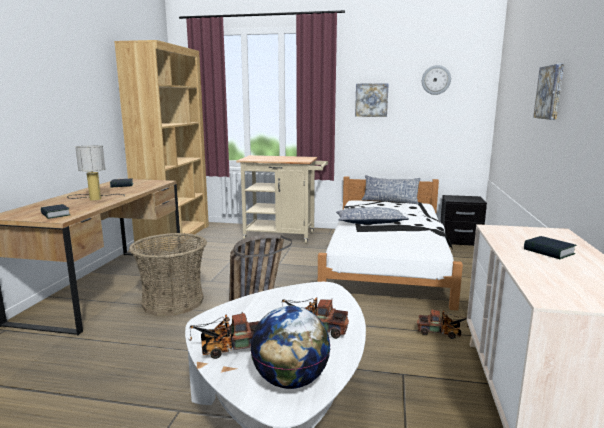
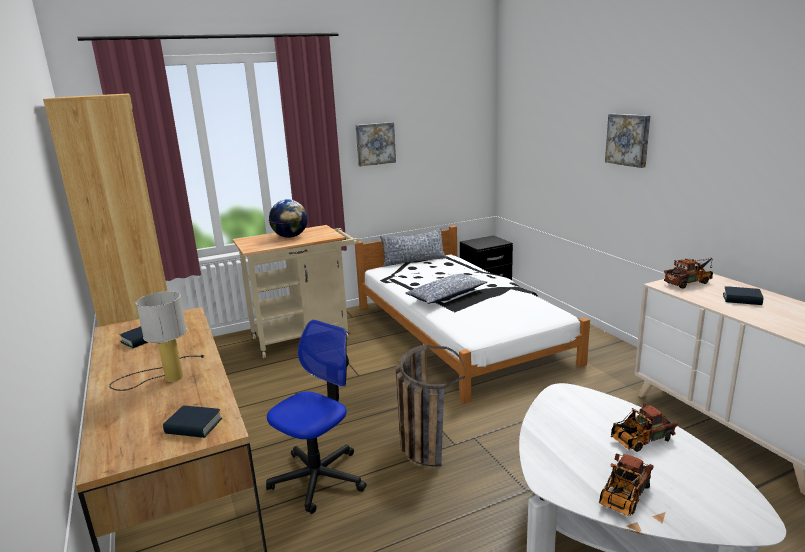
camera: 35 degrees left, 5 degrees up
basket [129,233,207,316] -> office chair [266,320,367,514]
globe [250,306,330,389] -> globe moved to [269,199,308,238]
toy truck [417,309,469,339] -> toy truck moved to [664,258,713,289]
wall clock [422,65,451,95] -> none

